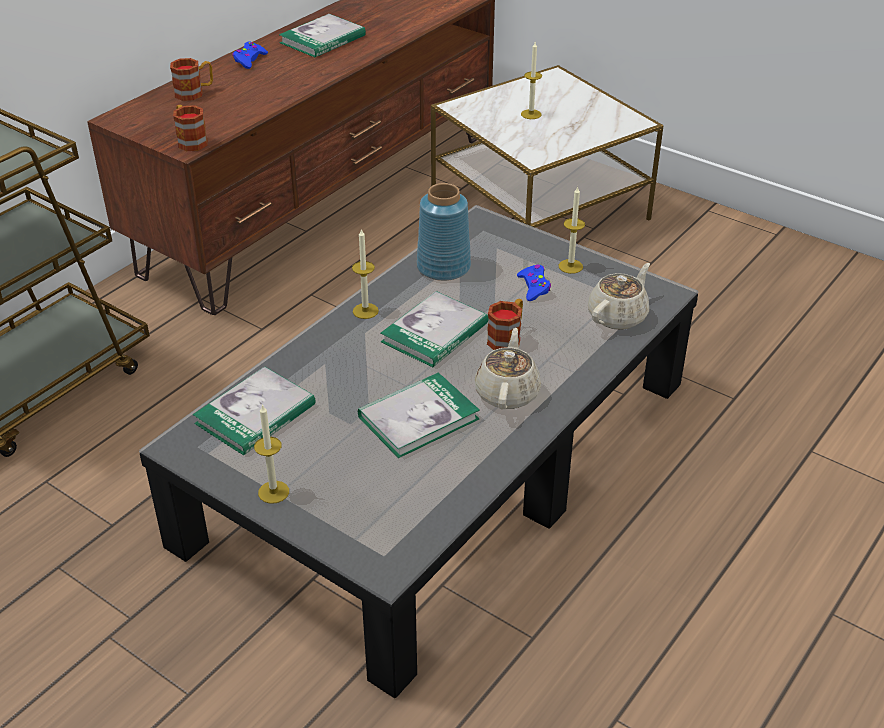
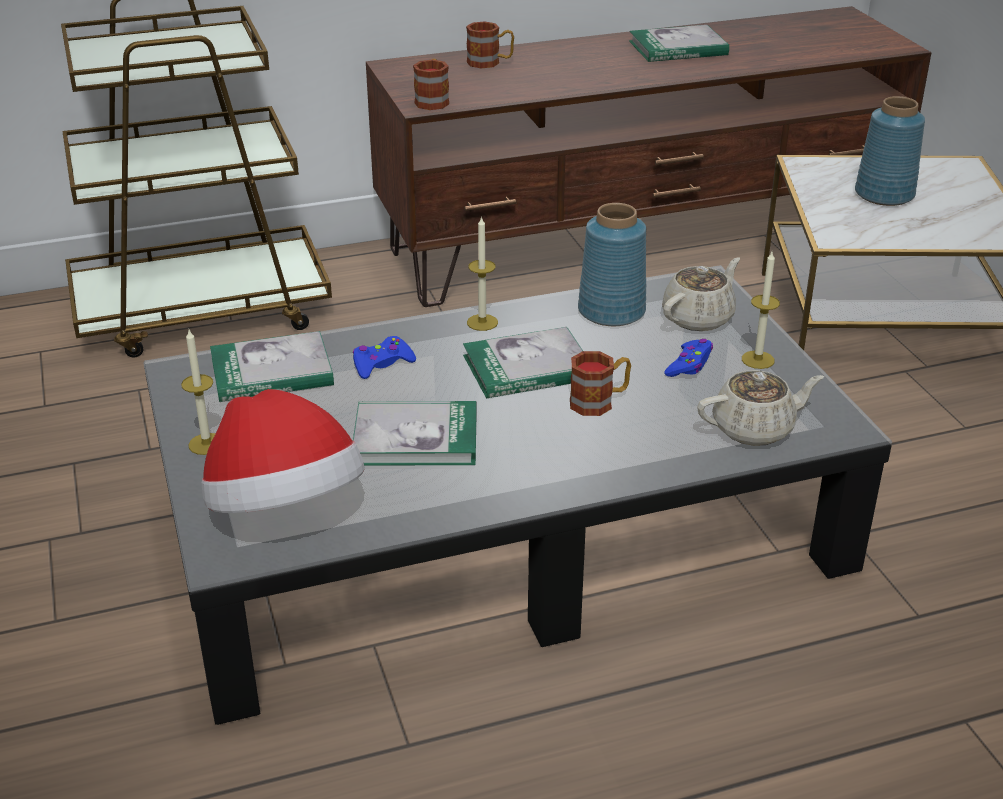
camera: 35 degrees right, 5 degrees down
blue game controller [232,42,268,69] -> blue game controller moved to [353,336,416,379]
beige teapot [475,328,541,410] -> beige teapot moved to [662,257,740,331]
candle [521,42,542,119] -> blue vase [855,96,925,206]
none -> hat [202,389,365,513]

